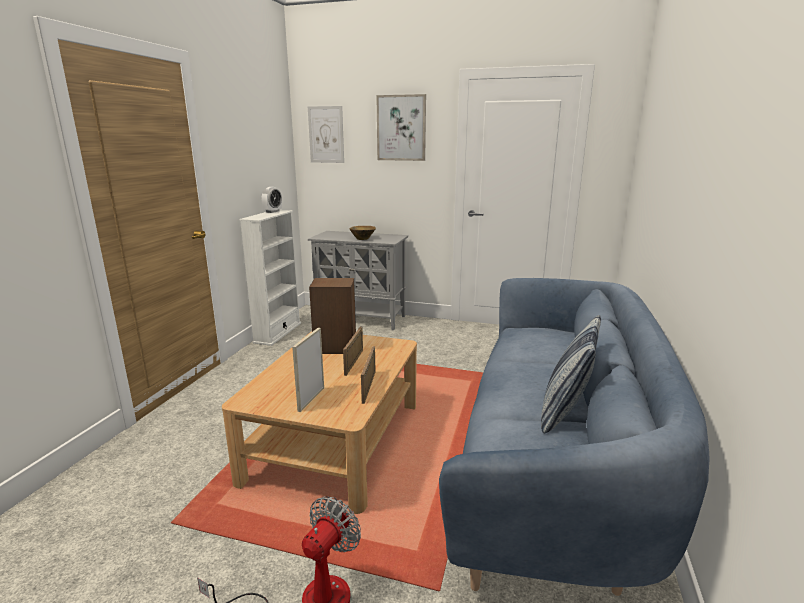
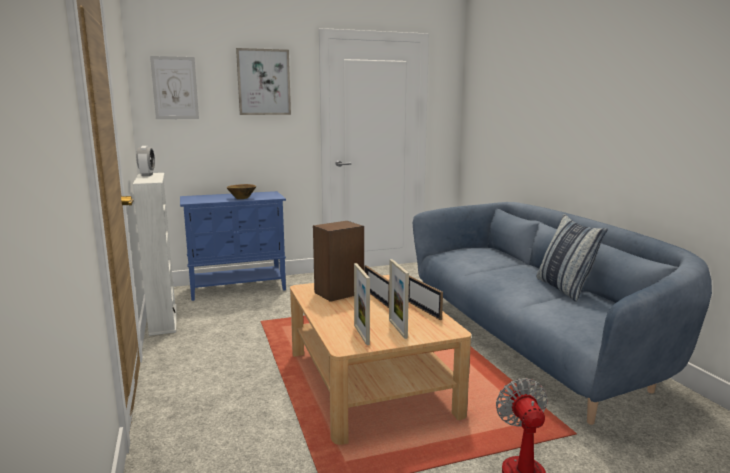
camera: 35 degrees left, 5 degrees down
grey cabinet [308,231,408,330] -> blue cabinet [180,191,286,301]
none -> picture frame [354,263,370,345]

